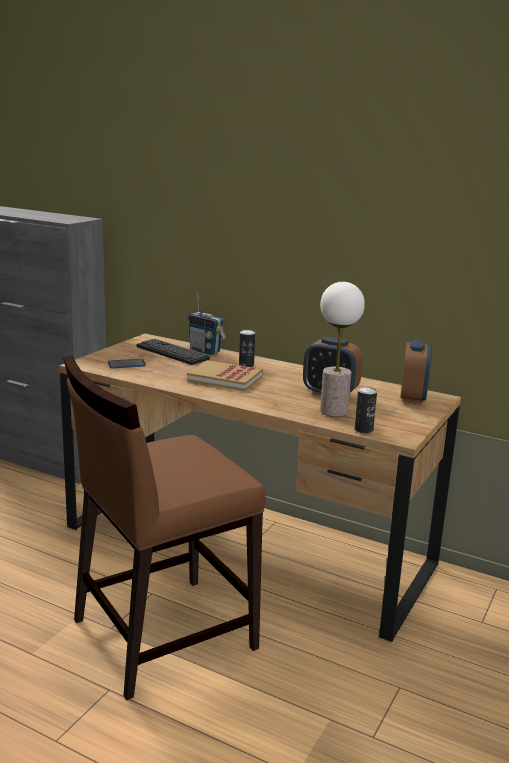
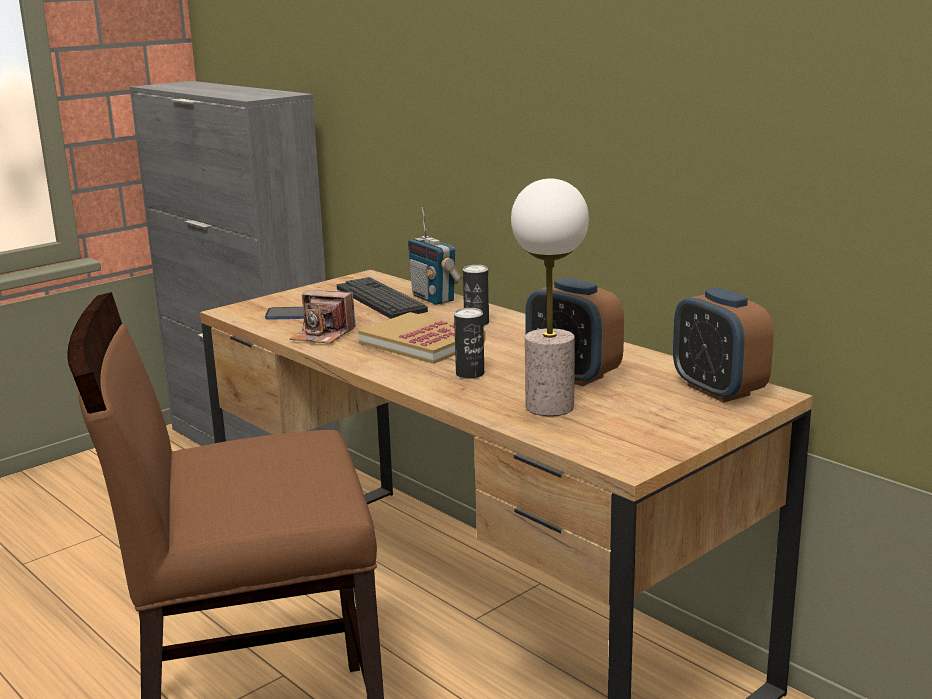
camera: 20 degrees right, 0 degrees up
can [355,387,377,434] -> can moved to [454,308,484,379]
alarm clock [401,340,432,403] -> alarm clock turned 120 degrees clockwise [673,288,774,403]
none -> camera [289,290,356,344]

